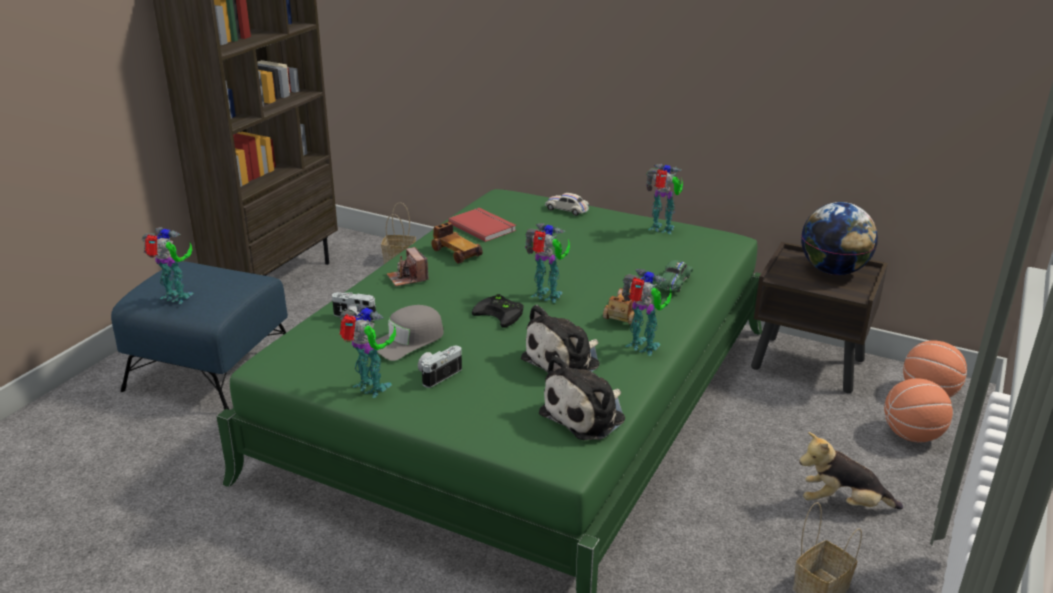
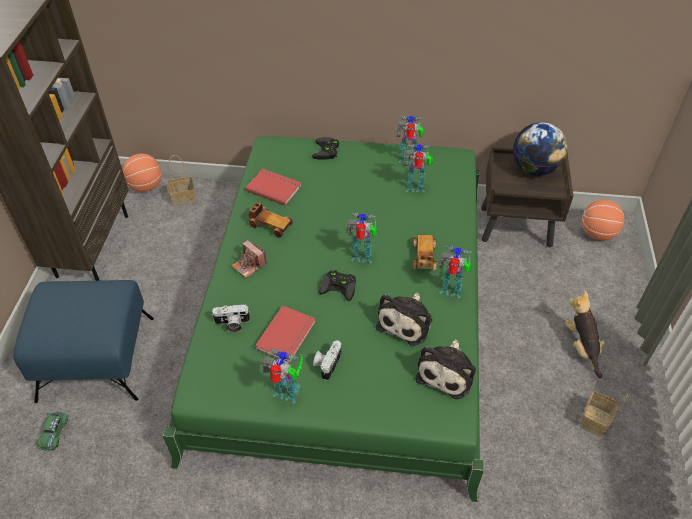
camera: 20 degrees left, 20 degrees up
toy robot [141,227,194,304] -> toy robot moved to [404,143,433,193]
grey cap [376,305,444,361] -> red book [255,305,316,363]
white toy car [545,193,589,216] -> black game controller [312,137,339,160]
green toy car [656,260,693,292] -> green toy car moved to [37,412,69,451]
plush toy [799,432,903,509] -> plush toy turned 90 degrees clockwise [565,291,605,379]
basketball [884,378,953,443] -> basketball moved to [123,154,162,192]

